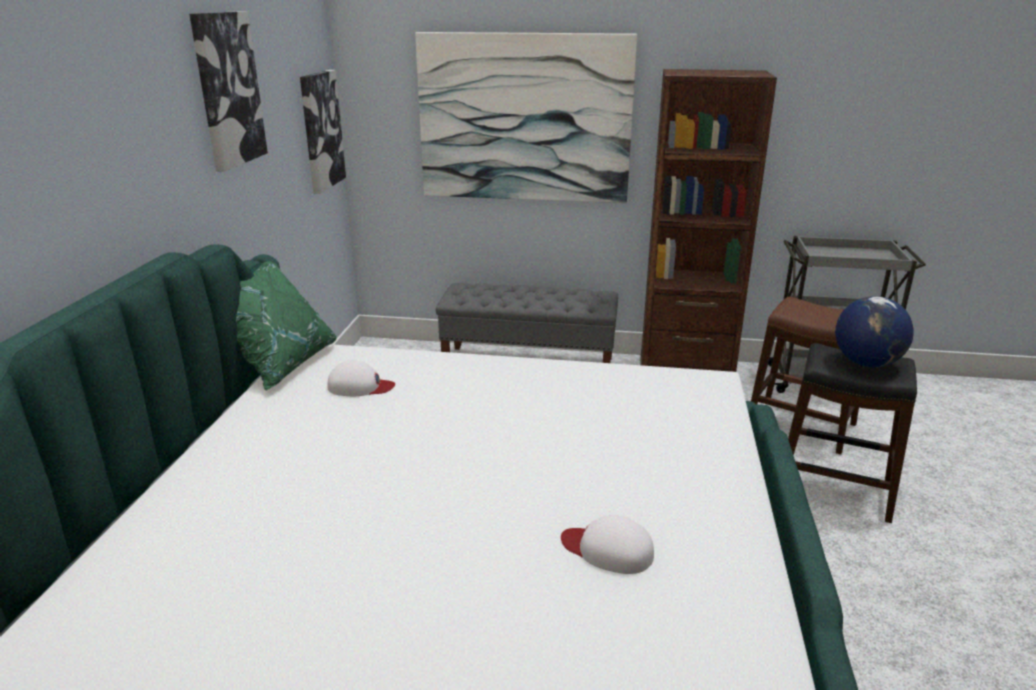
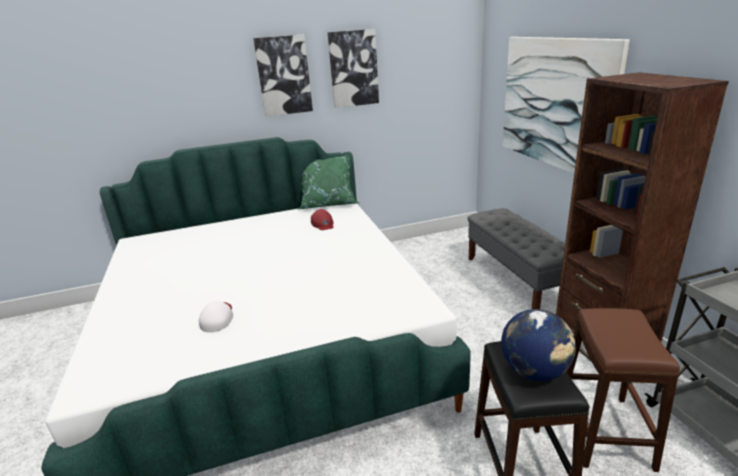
camera: 65 degrees right, 0 degrees up
picture [300,70,346,194] -> picture moved to [253,34,313,116]
white cap [327,360,395,396] -> red cap [311,209,334,230]

